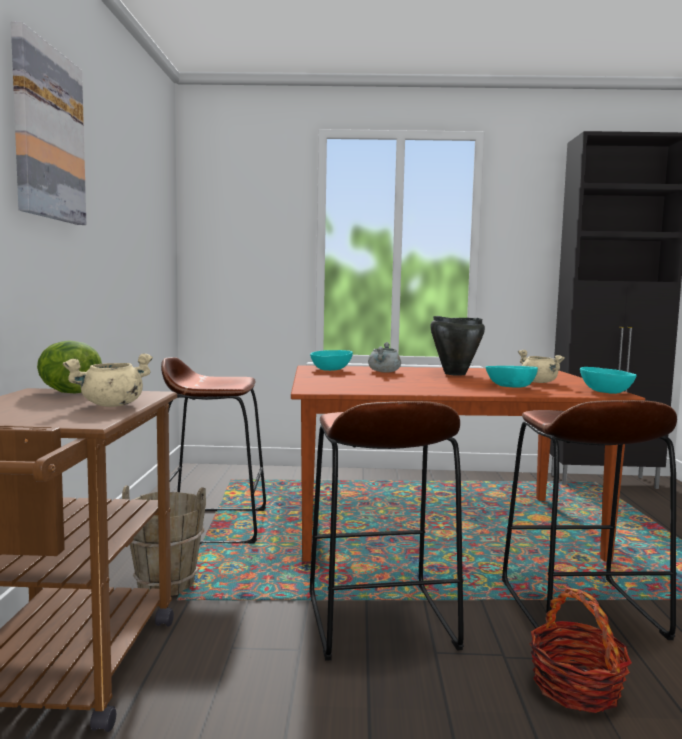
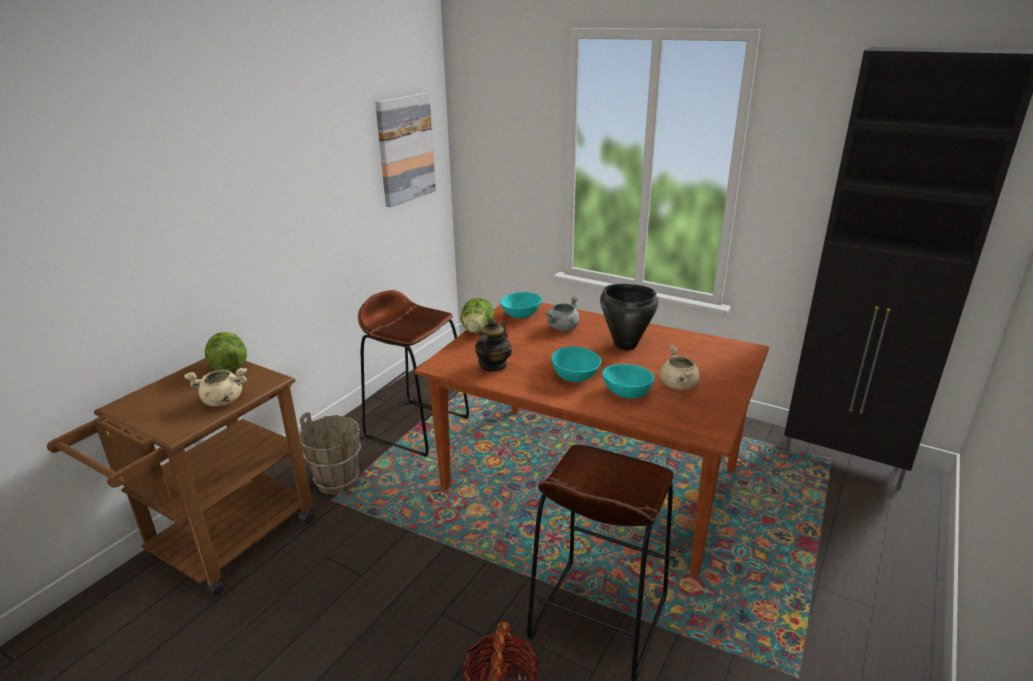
camera: 30 degrees right, 20 degrees up
picture [11,21,86,225] -> picture moved to [375,93,436,207]
brown stool [310,401,464,661] -> none
turquoise bowl [580,367,637,394] -> turquoise bowl moved to [552,347,601,382]
none -> lettuce [460,298,494,334]
none -> teapot [475,319,512,371]

